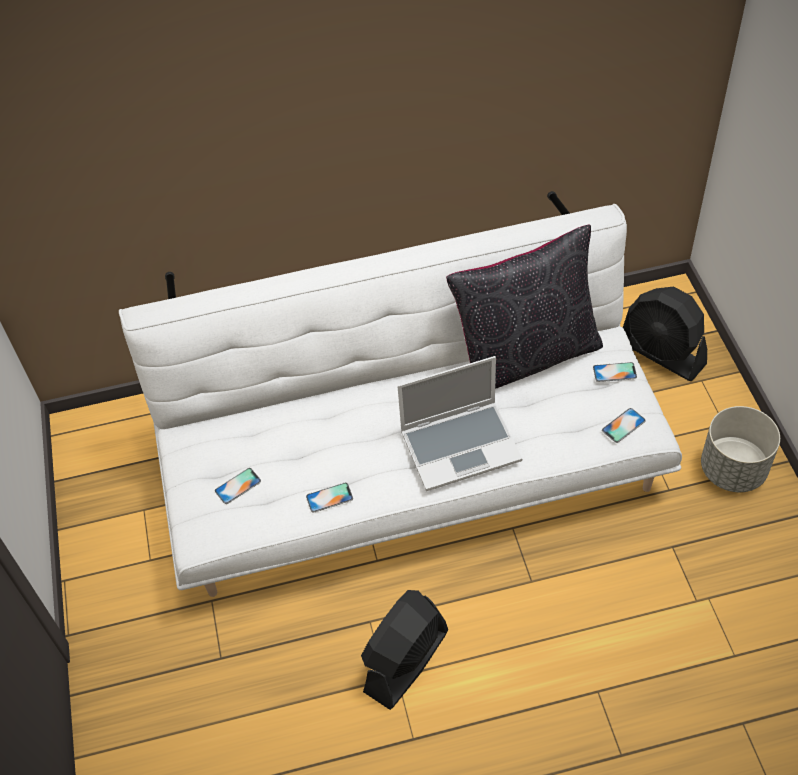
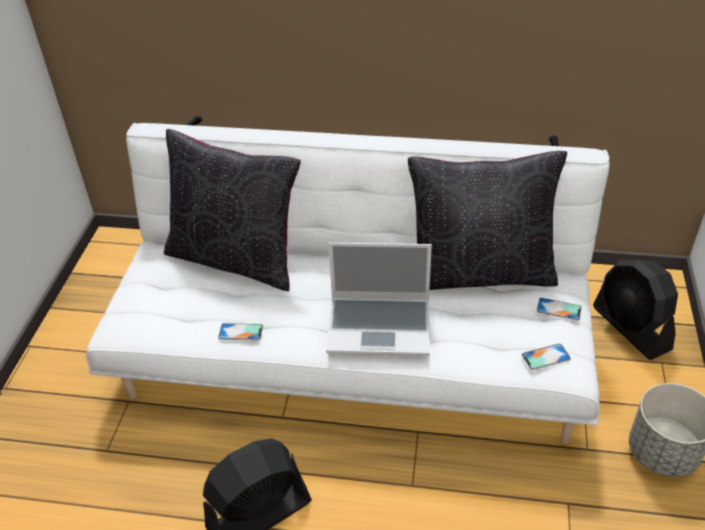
camera: 20 degrees right, 10 degrees down
phone [215,468,261,504] -> none
none -> black pillow [164,129,301,291]

